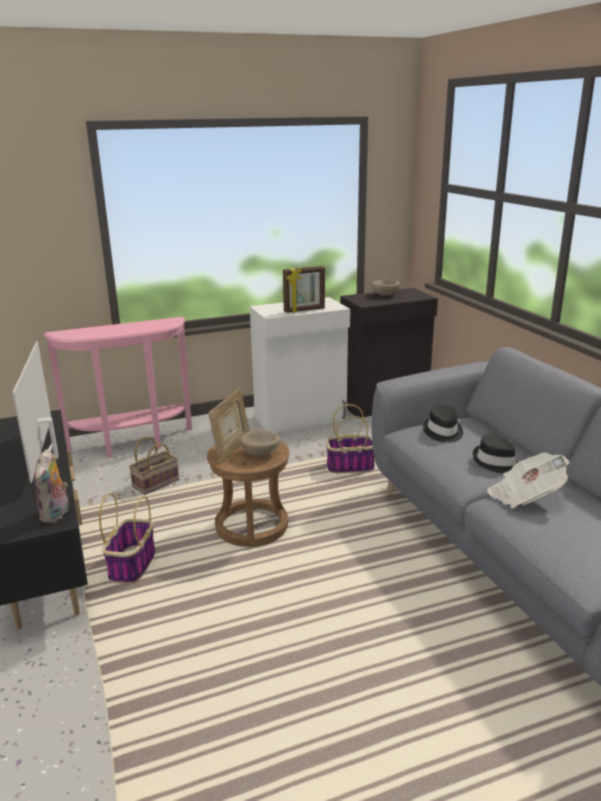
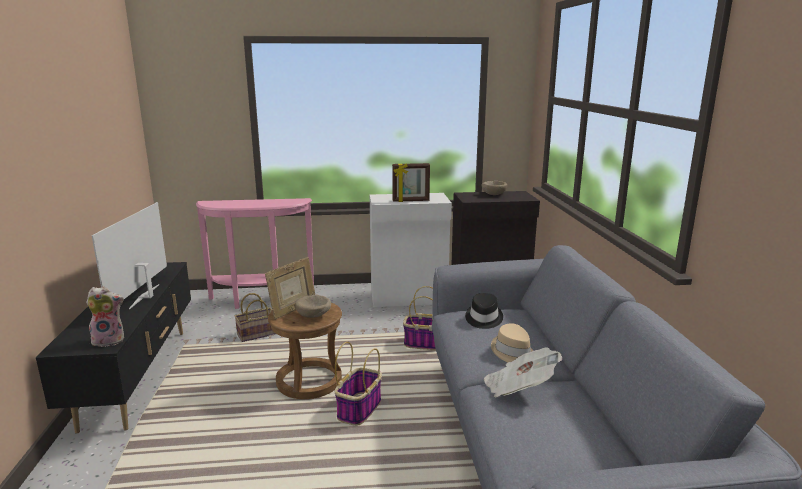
camera: 15 degrees right, 5 degrees down
plush toy [34,449,68,523] -> plush toy turned 120 degrees counterclockwise [86,287,124,348]
basket [99,493,156,584] -> basket moved to [335,342,382,426]
black hat [473,433,518,473] -> beige hat [491,323,533,362]

